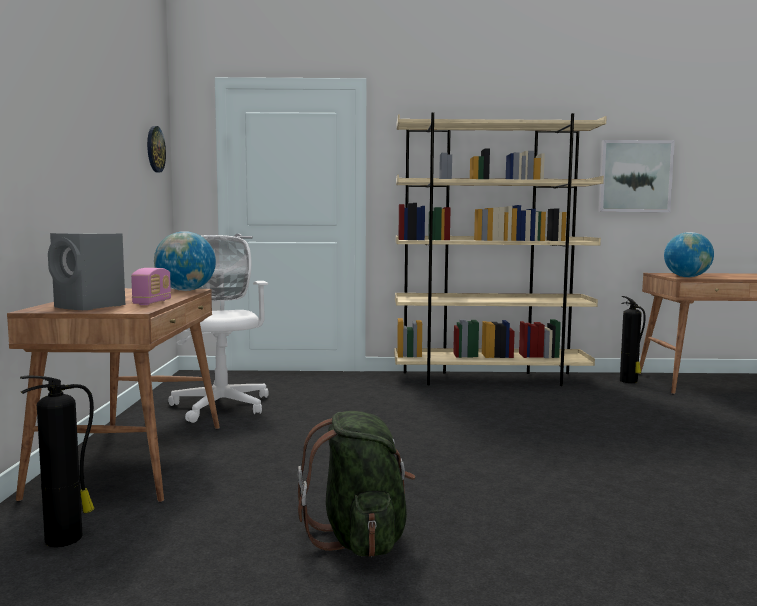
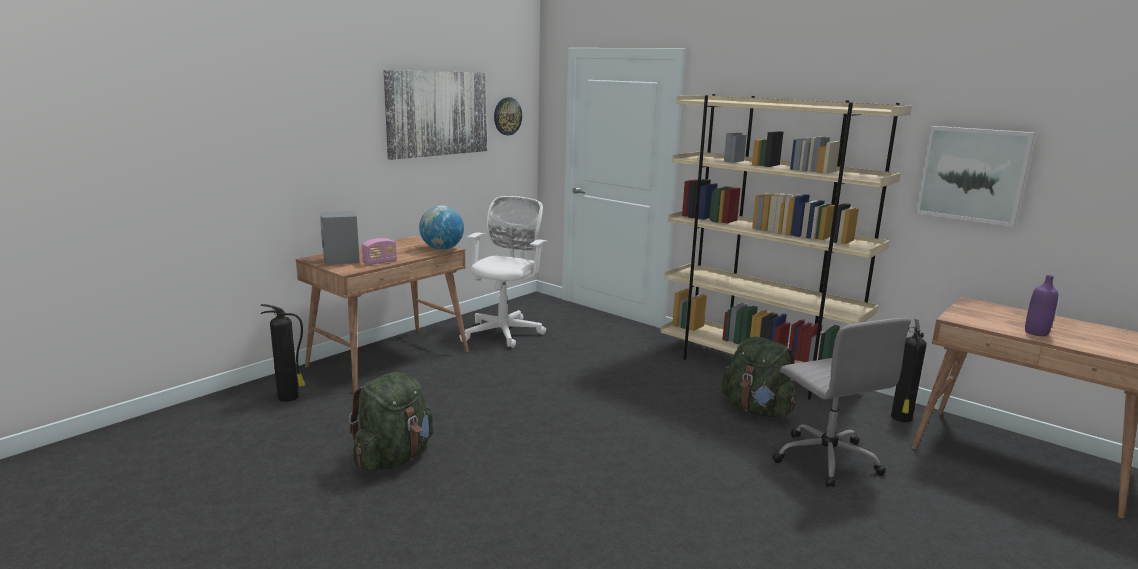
camera: 40 degrees right, 10 degrees up
globe [664,232,714,277] -> none
none -> picture [383,70,487,160]
none -> green backpack [721,337,796,418]
none -> grey office chair [772,318,911,488]
none -> purple bottle [1025,275,1058,336]

